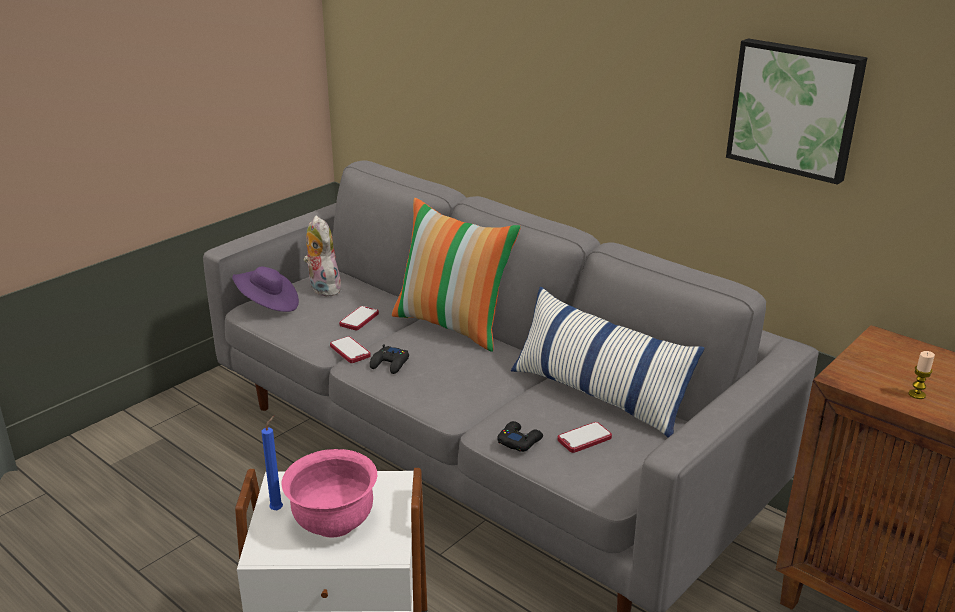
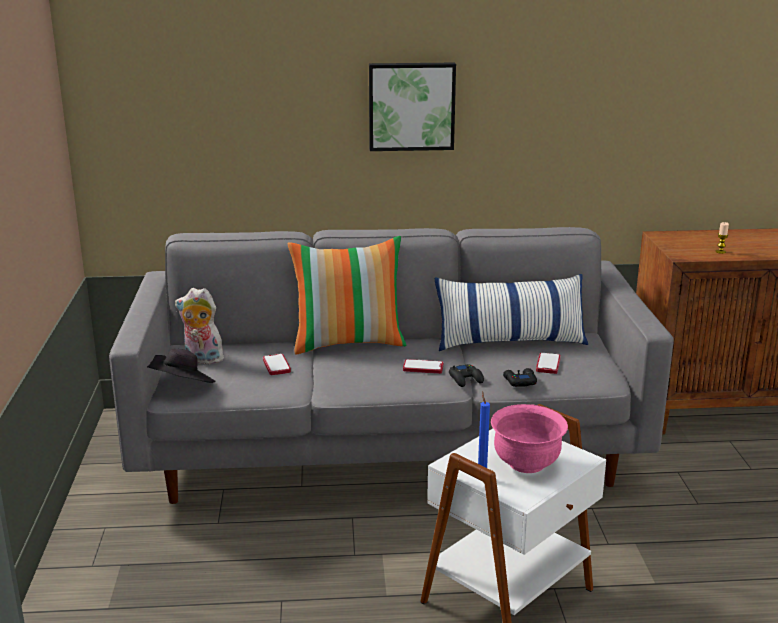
camera: 45 degrees left, 5 degrees down
purple hat [232,266,299,312] -> black hat [147,349,215,383]
phone [330,336,371,363] -> phone moved to [403,359,443,374]
black game controller [370,345,409,374] -> black game controller moved to [449,364,484,387]
picture [726,38,868,185] -> picture moved to [369,63,456,151]

